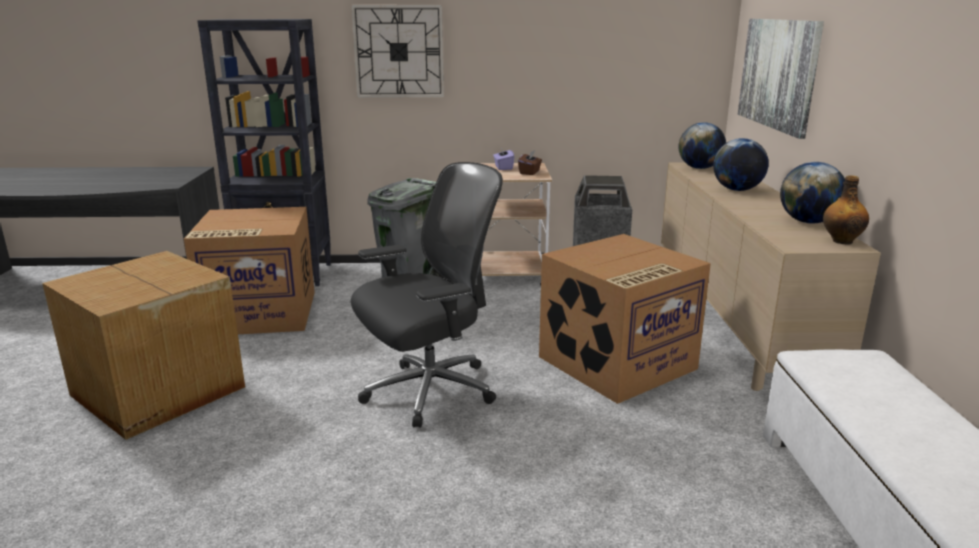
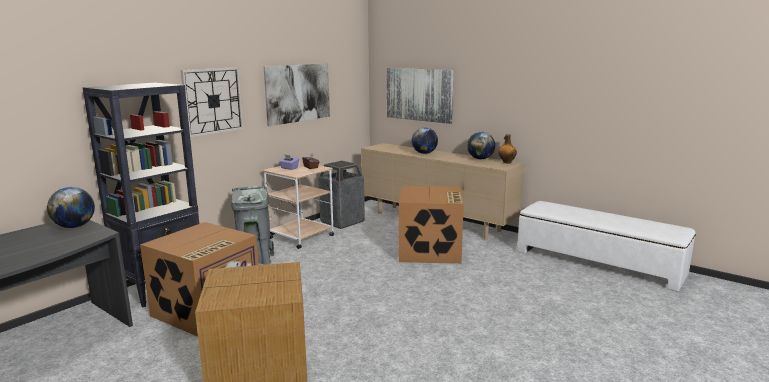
camera: 50 degrees left, 5 degrees down
office chair [351,162,503,427] -> none
globe [679,122,726,169] -> globe moved to [47,187,95,228]
none -> picture [264,63,330,126]

